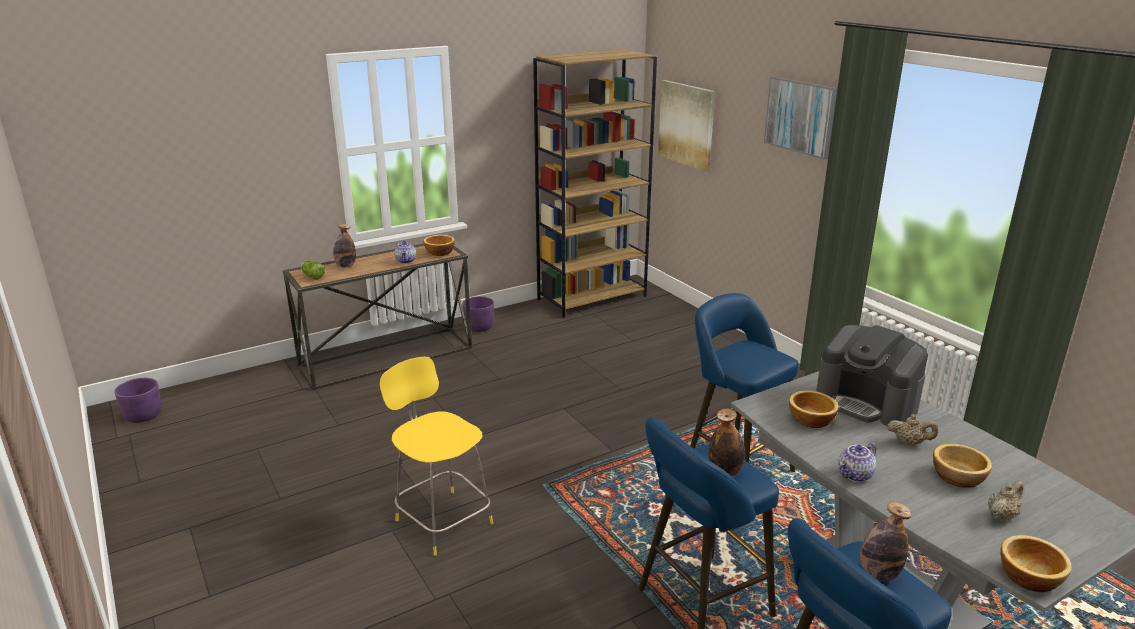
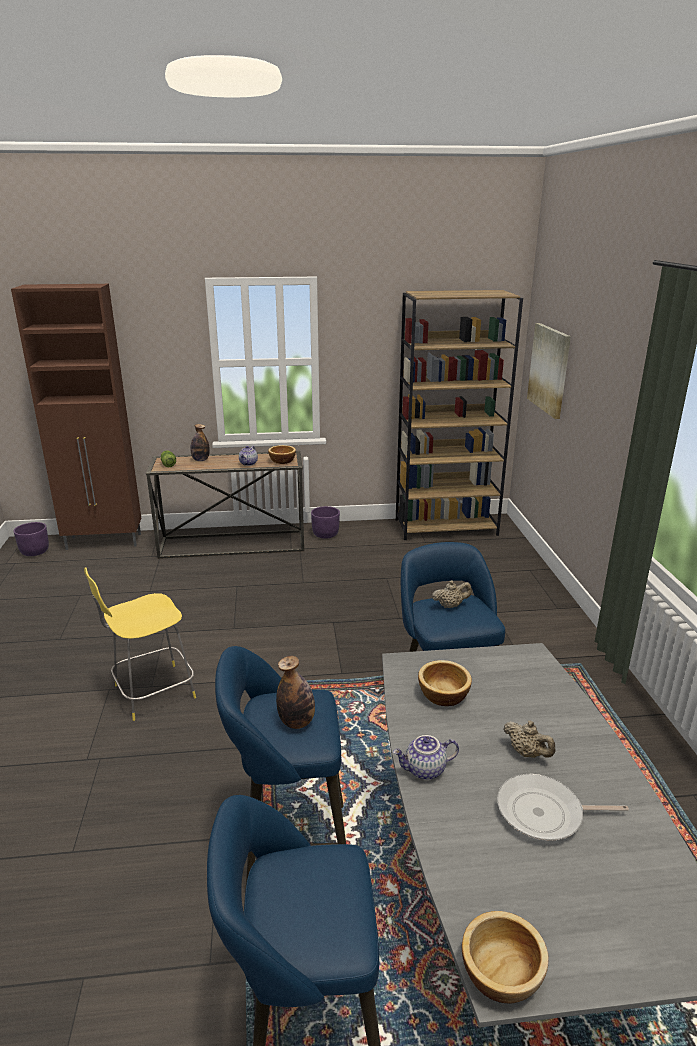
camera: 25 degrees right, 0 degrees up
yellow chair [380,357,493,556] -> yellow chair turned 105 degrees counterclockwise [84,567,196,721]
picture [764,76,838,160] -> none
coffee machine [816,325,928,426] -> none
bottle [860,502,912,581] -> none
bowl [933,444,992,488] -> frying pan [497,774,629,841]
beige teapot [988,481,1024,521] -> beige teapot moved to [432,580,472,608]
none -> brown cabinet [11,284,141,550]

